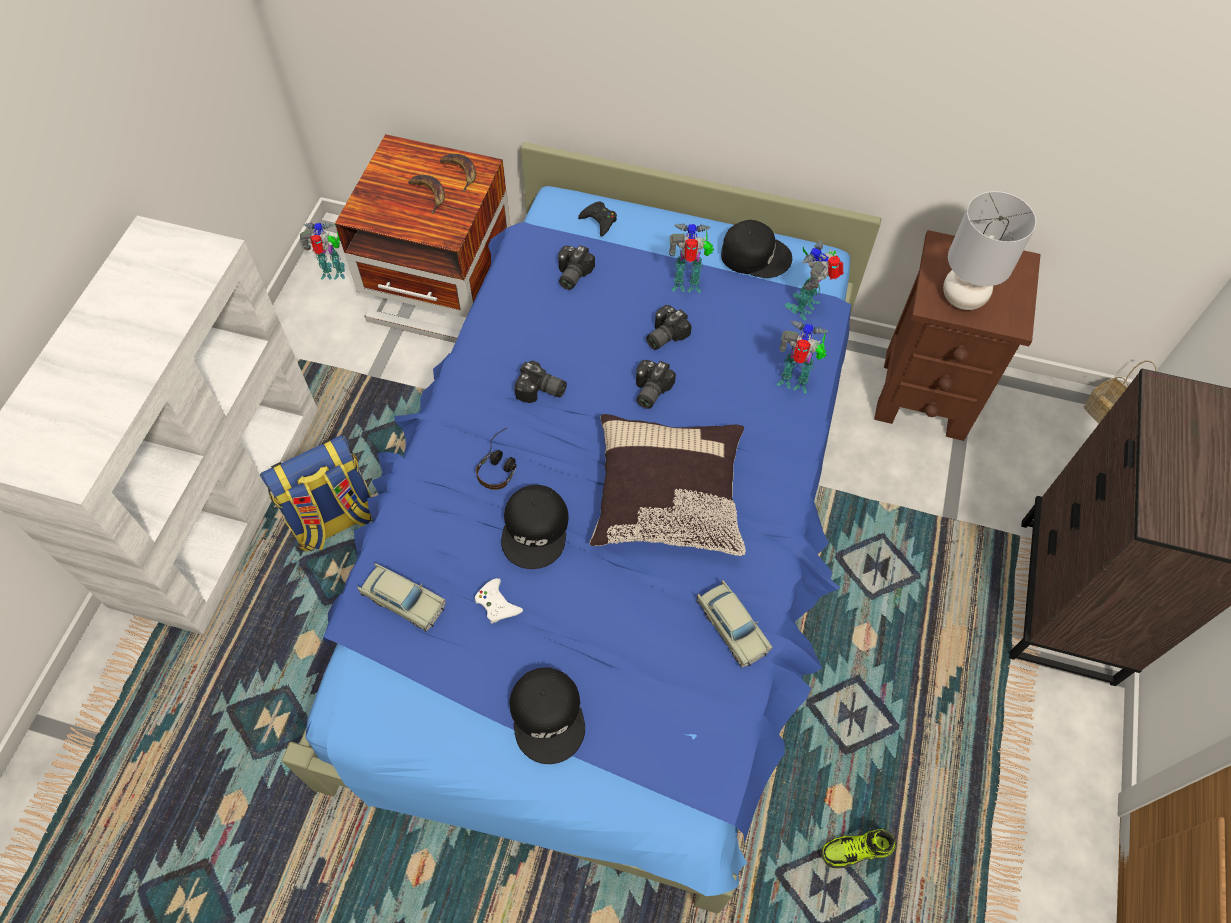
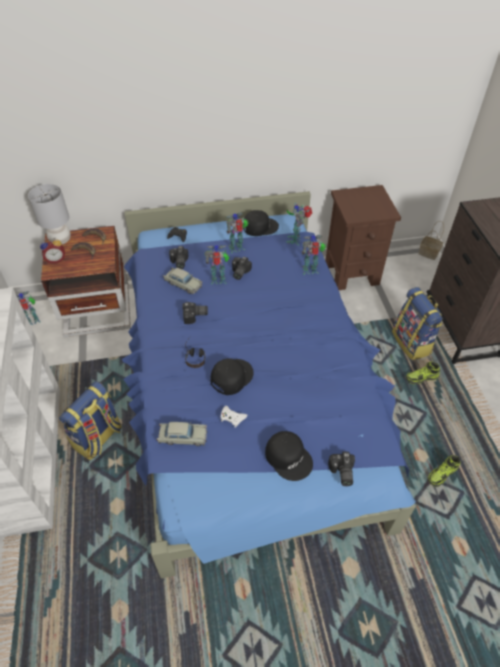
camera: 25 degrees left, 10 degrees down
black cap [501,485,569,569] -> black cap turned 120 degrees counterclockwise [210,358,254,395]
pillow [589,414,746,556] -> none
camera [636,360,676,409] -> camera moved to [328,452,355,486]
beige toy car [697,580,773,668] -> beige toy car moved to [163,268,202,294]
grey table lamp [943,191,1036,310] -> grey table lamp moved to [28,184,71,244]
none -> alarm clock [40,238,65,263]
none -> toy robot [205,245,229,285]
none -> backpack [392,287,443,360]
none -> shoe [406,362,440,384]

